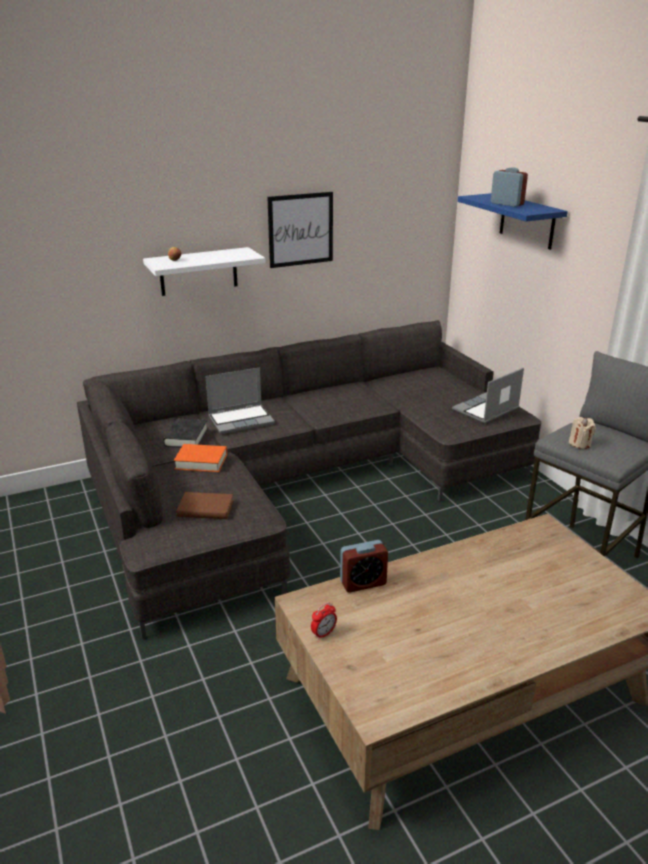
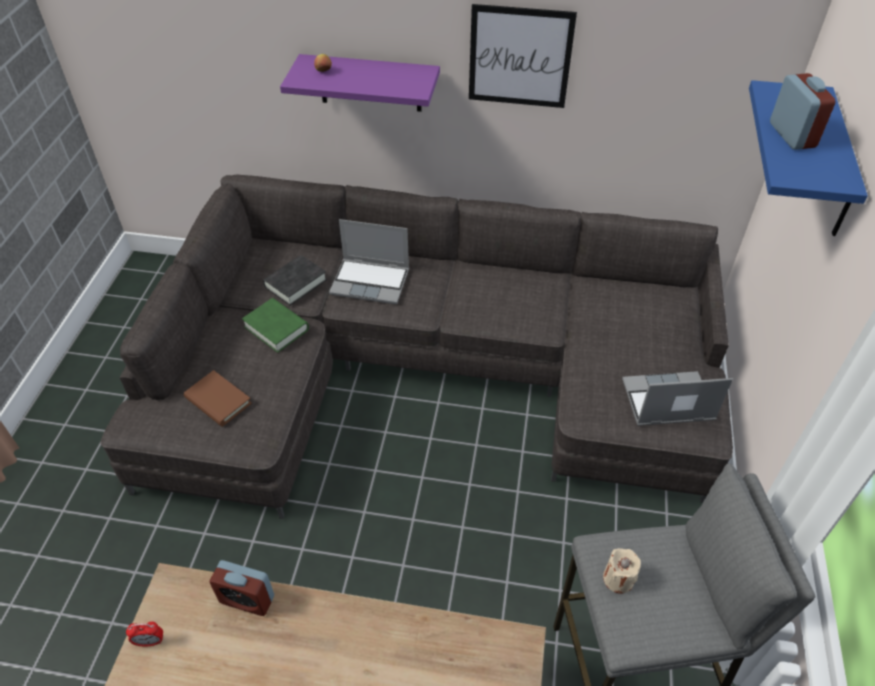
camera: 35 degrees right, 20 degrees up
white shelf [143,247,266,296] -> purple shelf [280,54,440,112]
orange book [174,444,227,472] -> green book [242,298,309,353]

